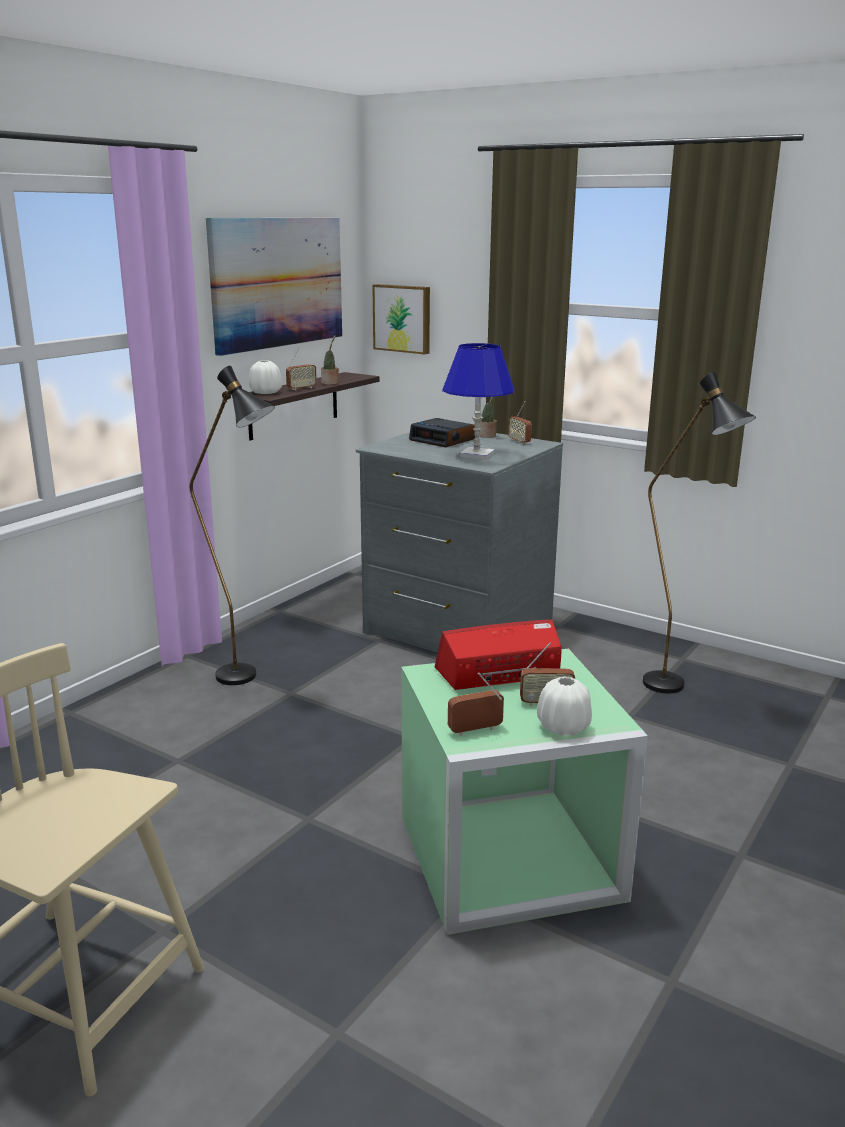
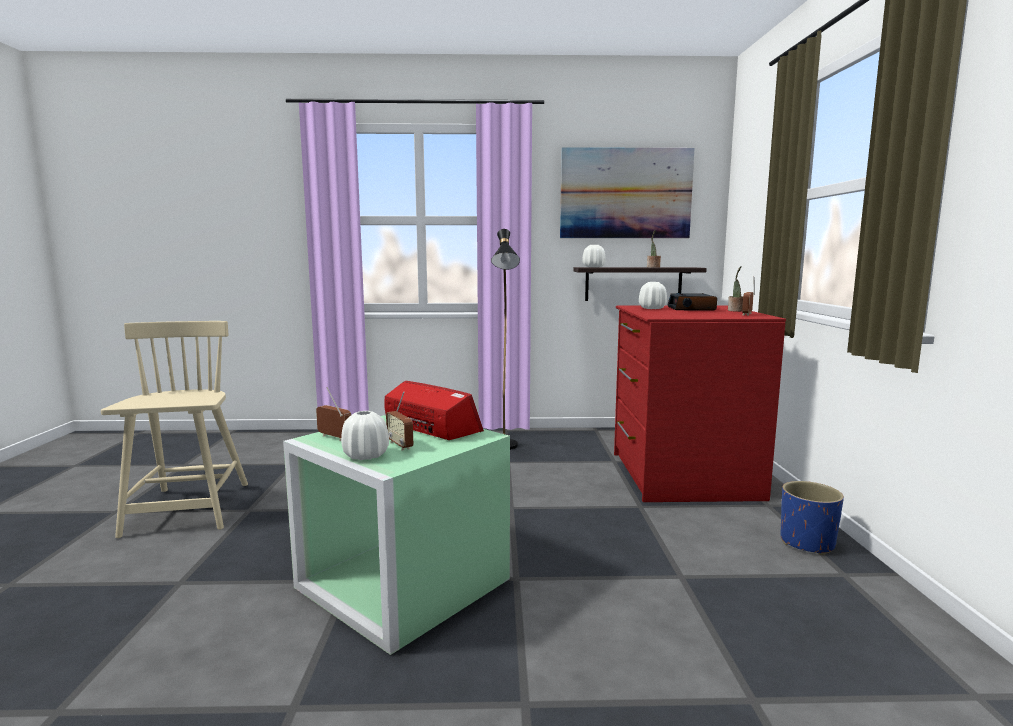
camera: 55 degrees right, 10 degrees down
radio [286,348,317,391] -> none
grey dresser [356,432,563,653] -> red dresser [614,305,786,502]
picture [372,284,430,354] -> none
blue table lamp [442,343,514,460] -> none
black floor lamp [643,372,756,694] -> none
none -> white vase [639,282,667,309]
none -> blue planter [780,481,844,555]

